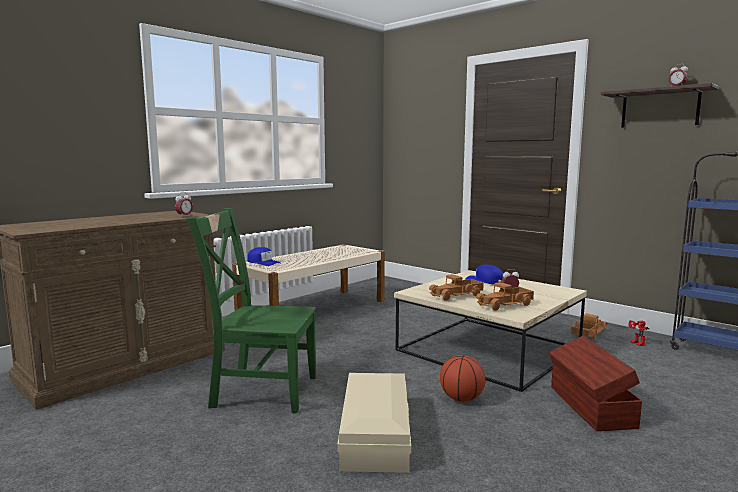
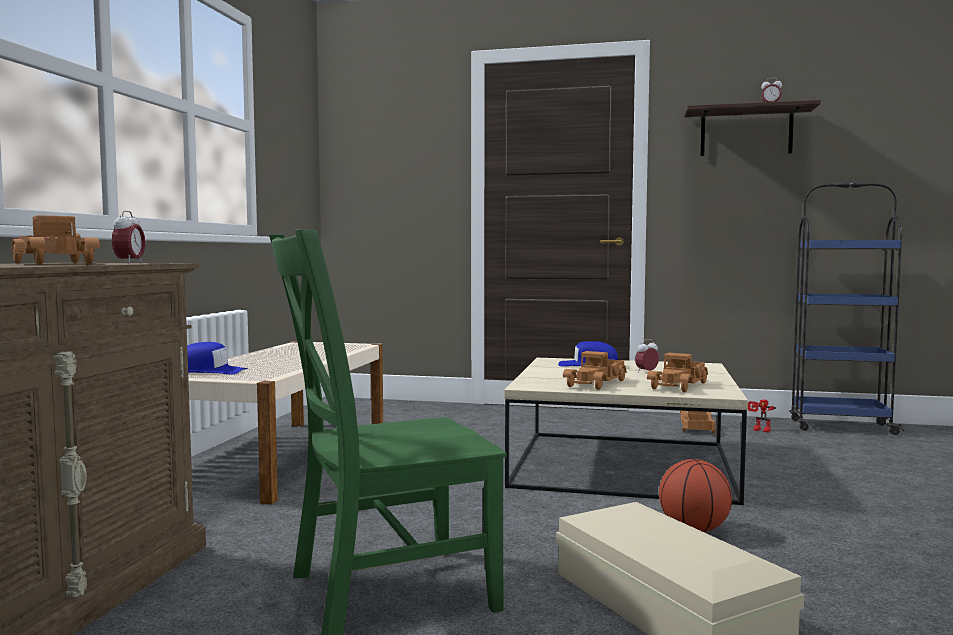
camera: 30 degrees left, 5 degrees down
brown storage box [548,336,642,431] -> none
none -> toy truck [11,215,100,264]

